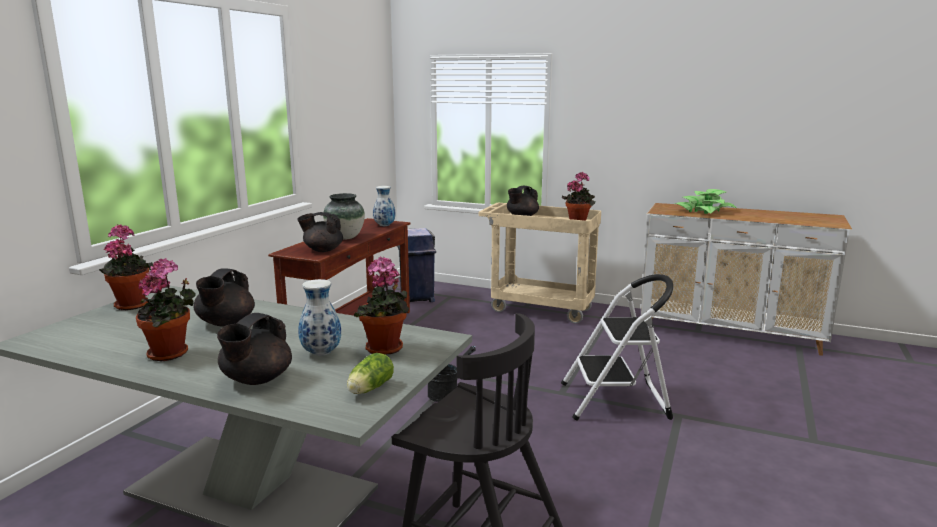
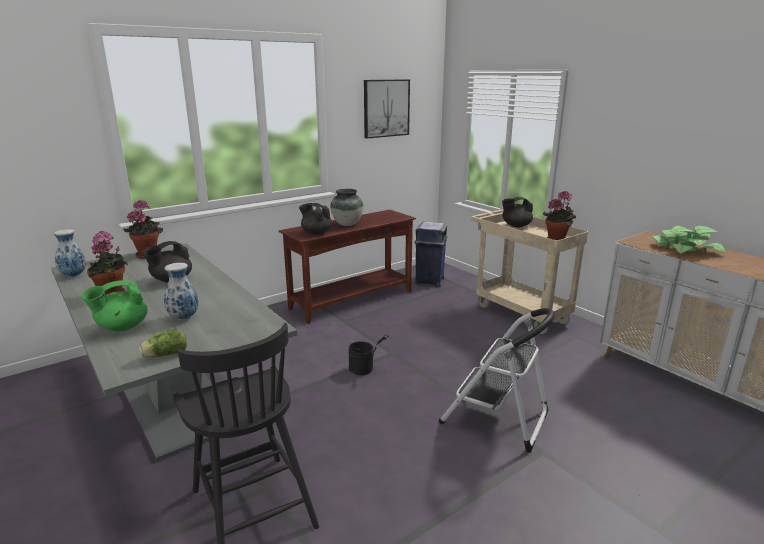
camera: 30 degrees right, 5 degrees up
black teapot [217,313,292,385] -> green teapot [81,280,148,331]
potted plant [354,257,409,355] -> none
vase [373,186,396,226] -> vase moved to [54,229,86,277]
none -> picture [364,80,410,138]

